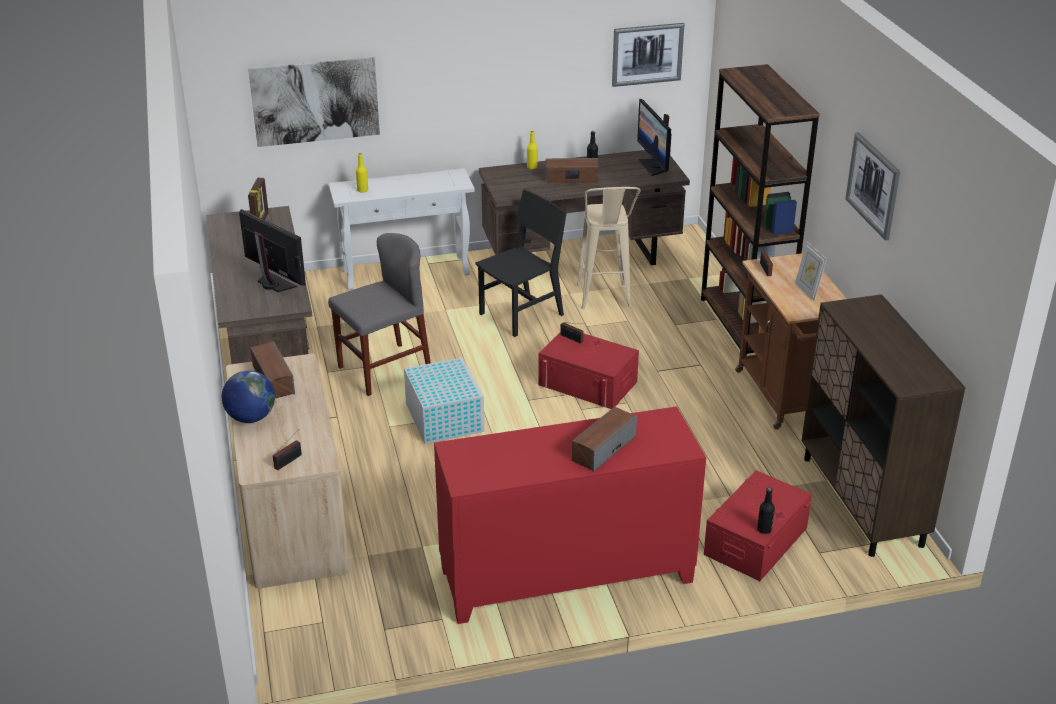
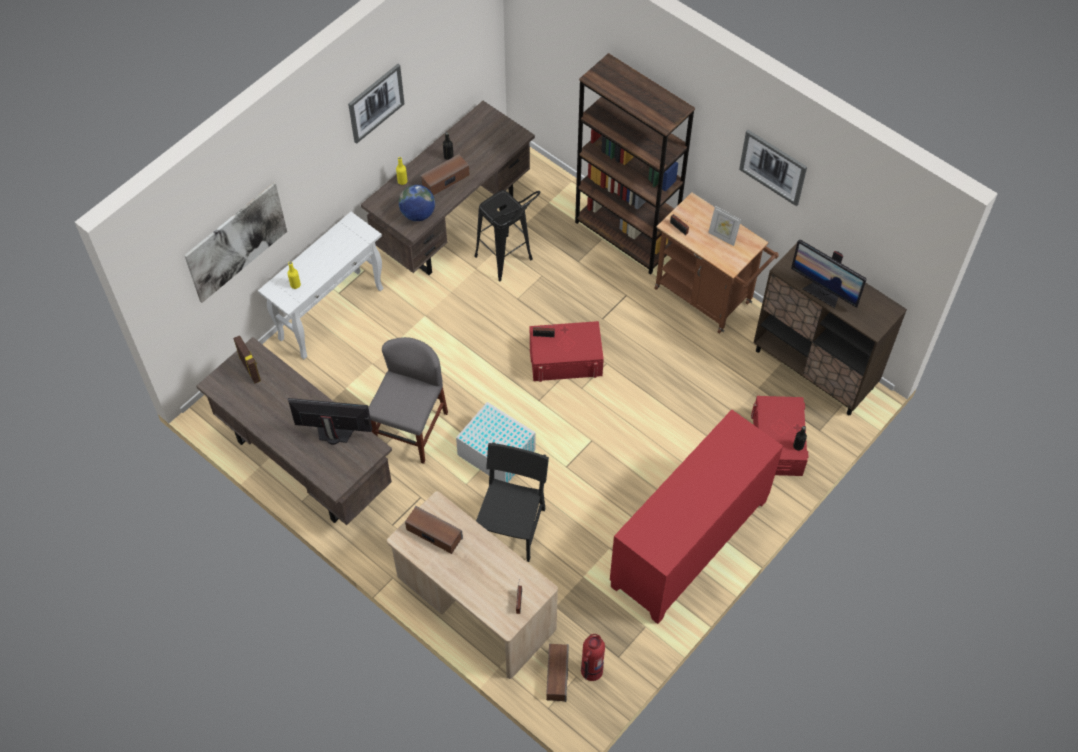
camera: 35 degrees left, 25 degrees up
globe [222,370,275,423] -> globe moved to [399,185,435,221]
black chair [476,189,567,337] -> black chair moved to [476,442,549,562]
speaker [572,407,637,472] -> speaker moved to [546,644,569,702]
beige stool [576,187,640,309] -> black stool [474,190,541,282]
picture [612,23,684,87] -> picture moved to [348,64,405,144]
monitor [637,99,671,176] -> monitor moved to [791,240,867,308]
none -> fire extinguisher [581,634,605,681]

